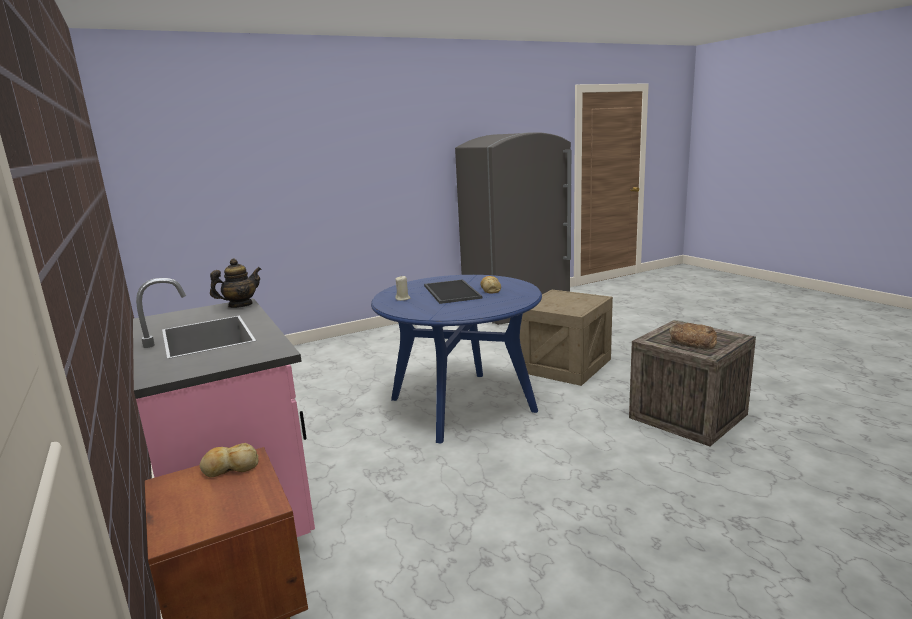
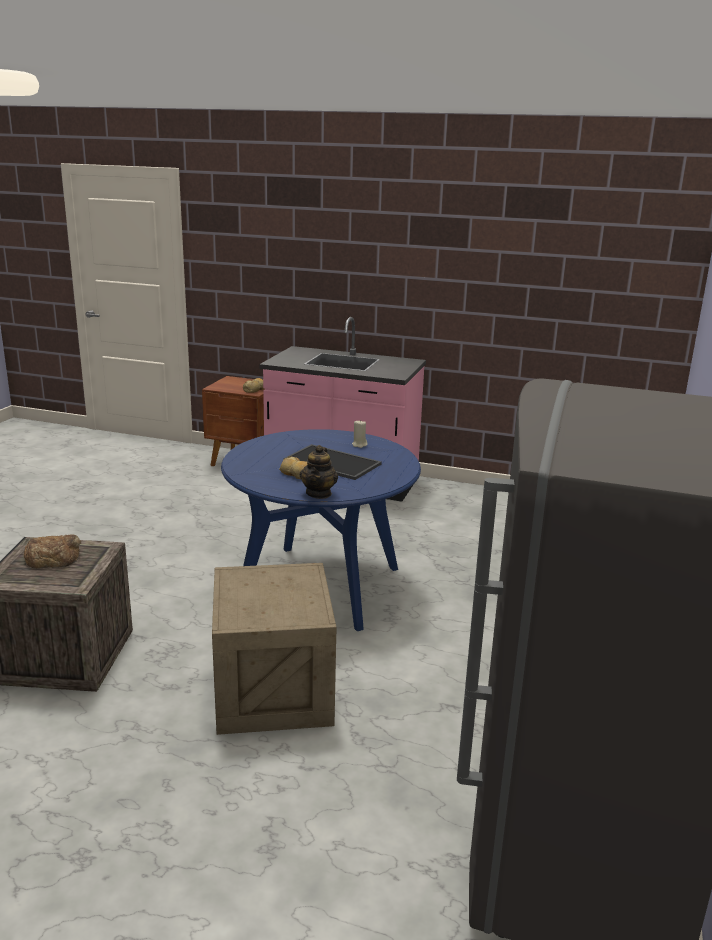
camera: 135 degrees right, 5 degrees up
teapot [210,258,262,308] -> teapot moved to [300,445,338,499]

